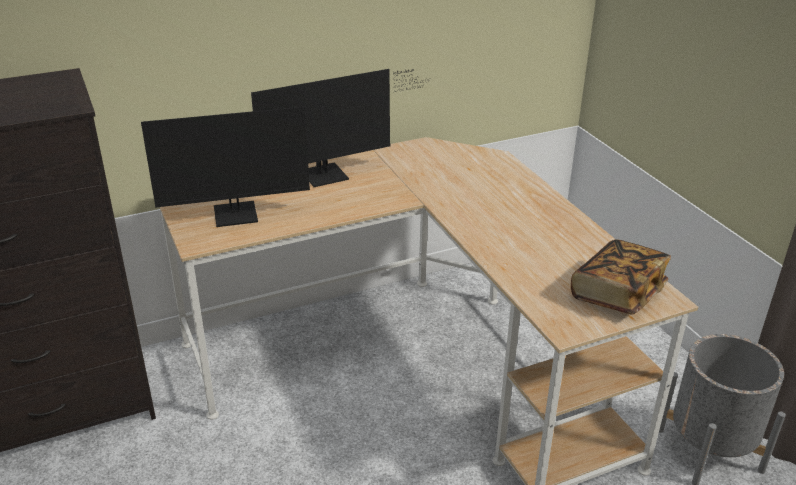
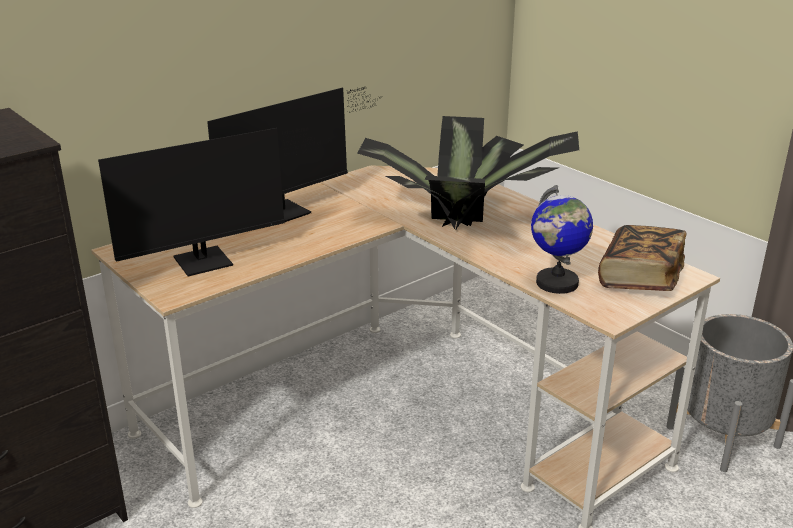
camera: 15 degrees left, 5 degrees down
none -> potted plant [357,116,579,231]
none -> globe [531,185,593,294]

